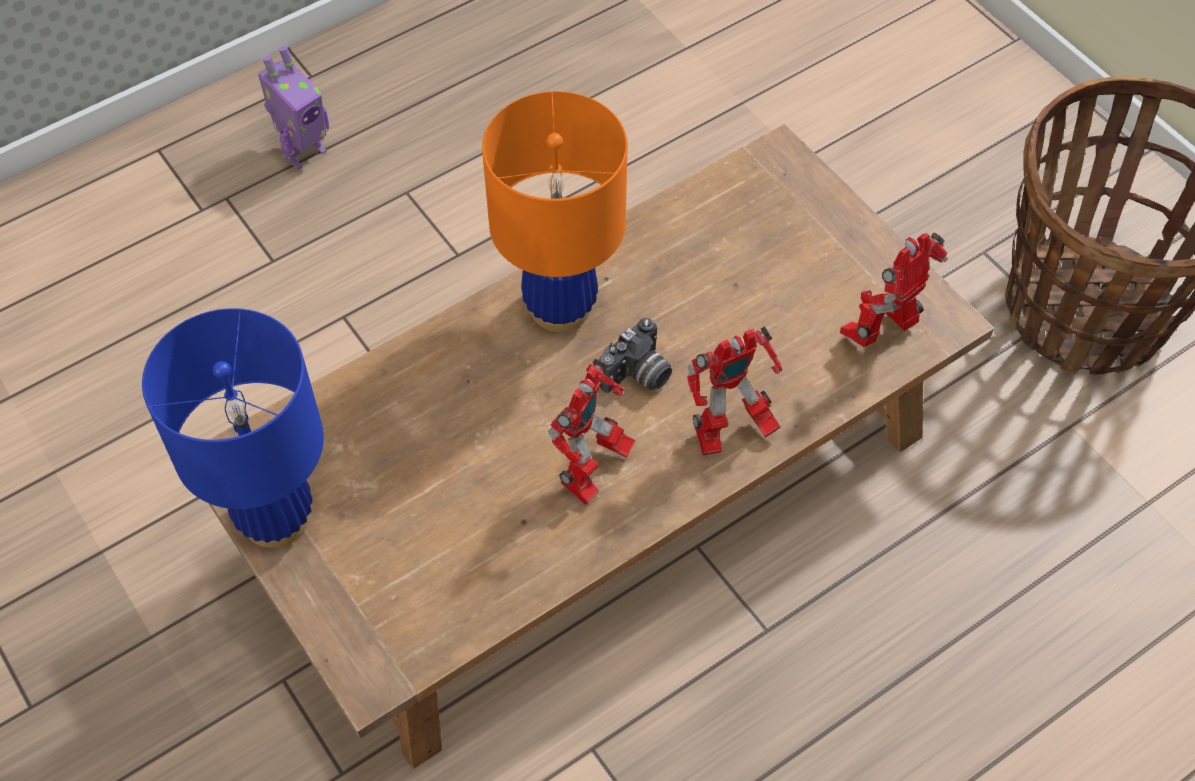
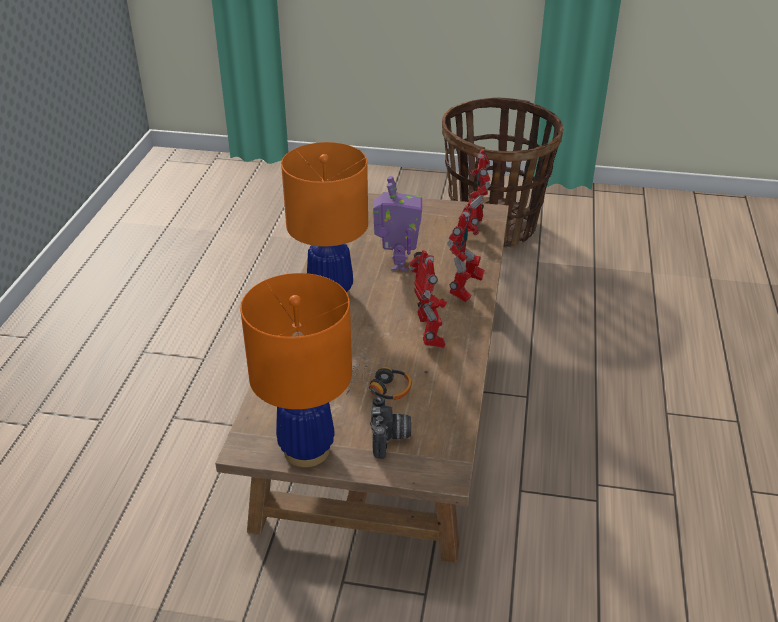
camera: 45 degrees left, 20 degrees down
blue table lamp [142,308,324,548] -> orange table lamp [240,273,352,467]
toy robot [258,46,329,170] -> toy robot moved to [373,176,422,271]
camera [599,318,672,393] -> camera moved to [370,396,411,459]
none -> headphones [346,356,412,400]

